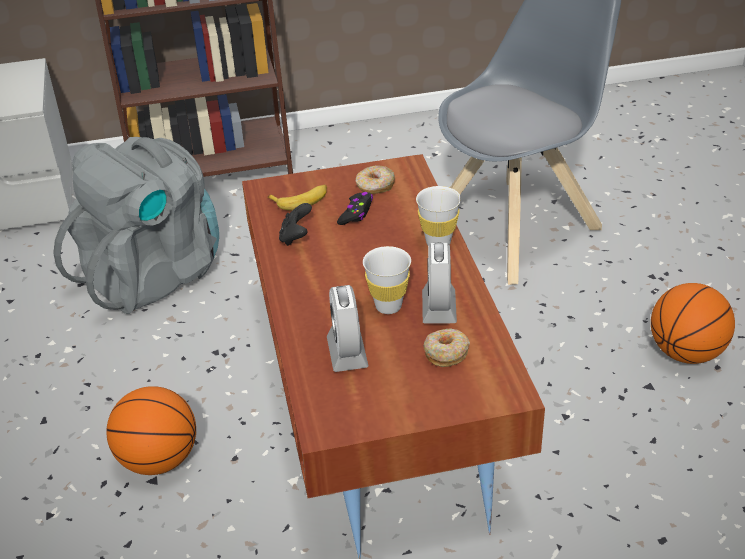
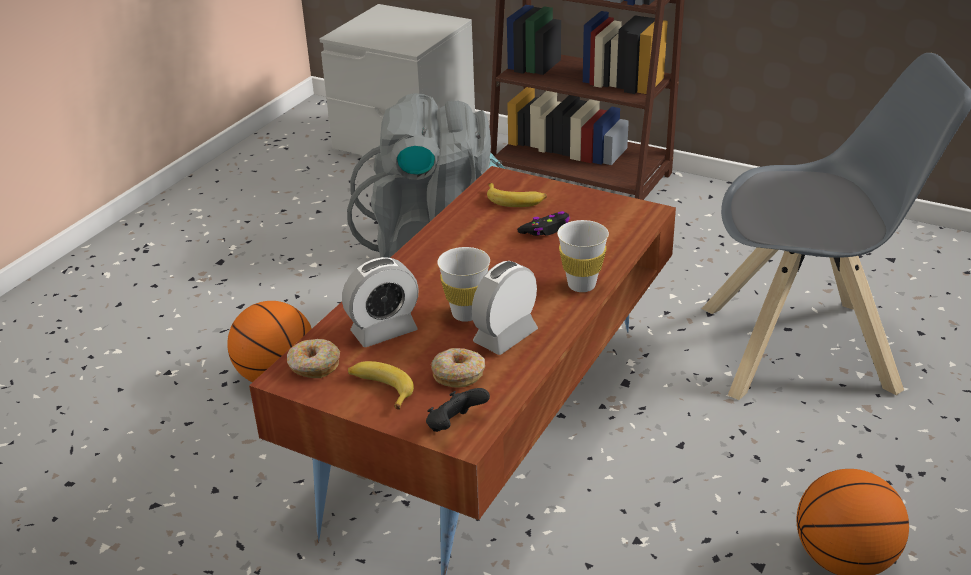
camera: 40 degrees right, 5 degrees down
black game controller [279,203,312,246] -> black game controller moved to [426,388,490,432]
alarm clock [327,285,369,372] -> alarm clock turned 150 degrees counterclockwise [342,257,419,347]
donut [356,165,395,194] -> donut moved to [287,339,340,378]
none -> banana [348,361,414,410]

